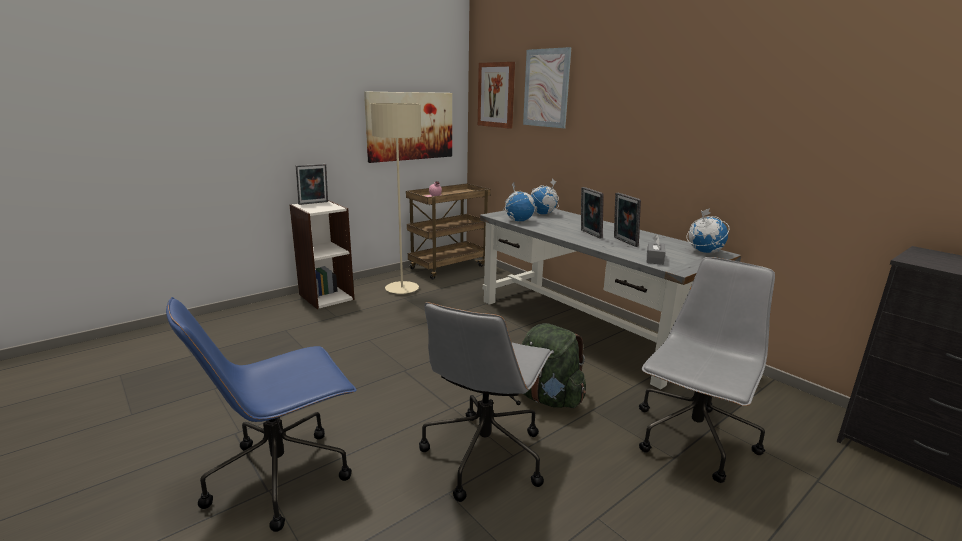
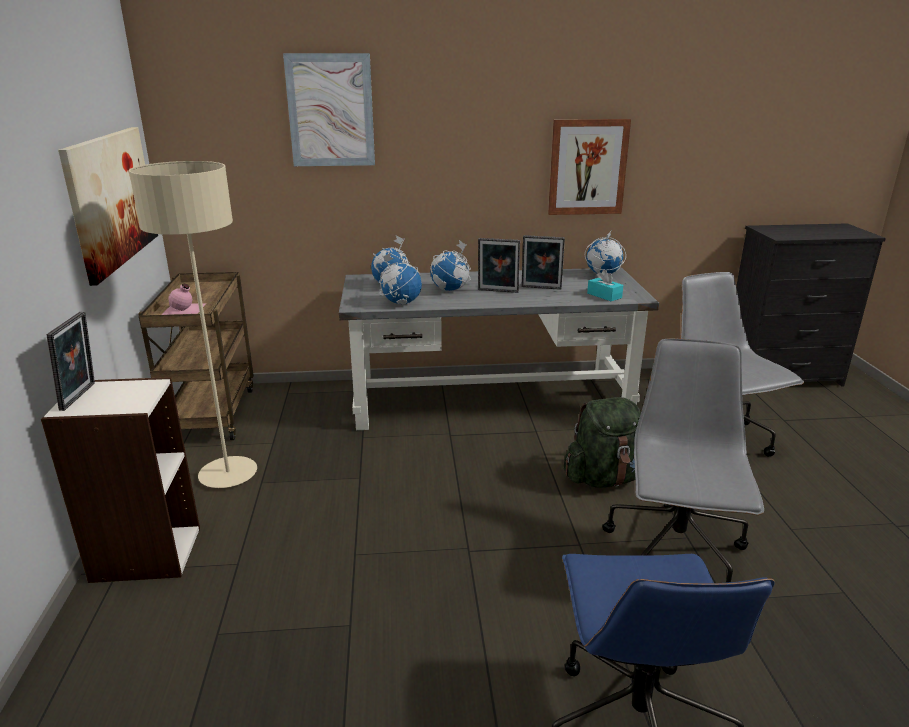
camera: 55 degrees left, 5 degrees up
grey office chair [419,302,552,502] -> grey office chair turned 135 degrees counterclockwise [602,338,764,583]
picture [478,62,515,129] -> picture moved to [548,119,631,215]
grey tissue box [647,235,666,265] -> turquoise tissue box [587,270,623,301]
none -> globe [430,240,471,291]

